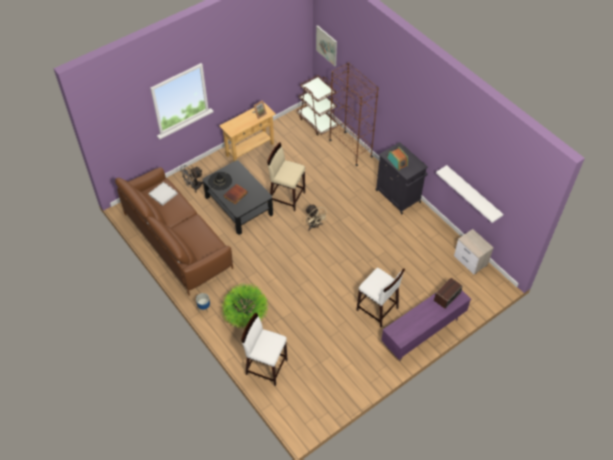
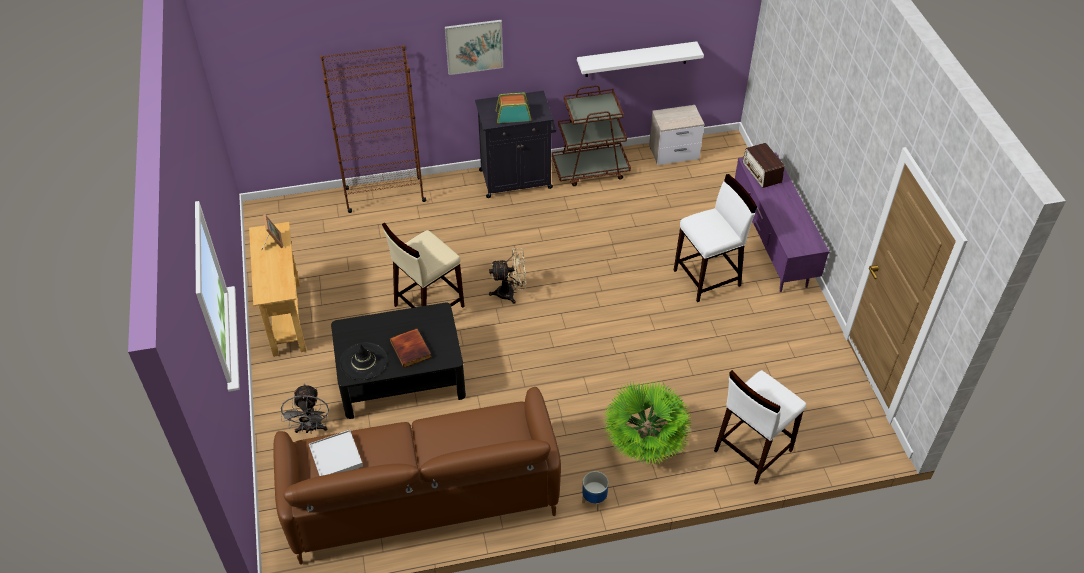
camera: 65 degrees left, 5 degrees down
brown cart [297,75,339,136] -> brown cart moved to [552,85,631,186]
picture [316,25,337,66] -> picture moved to [445,20,503,75]

